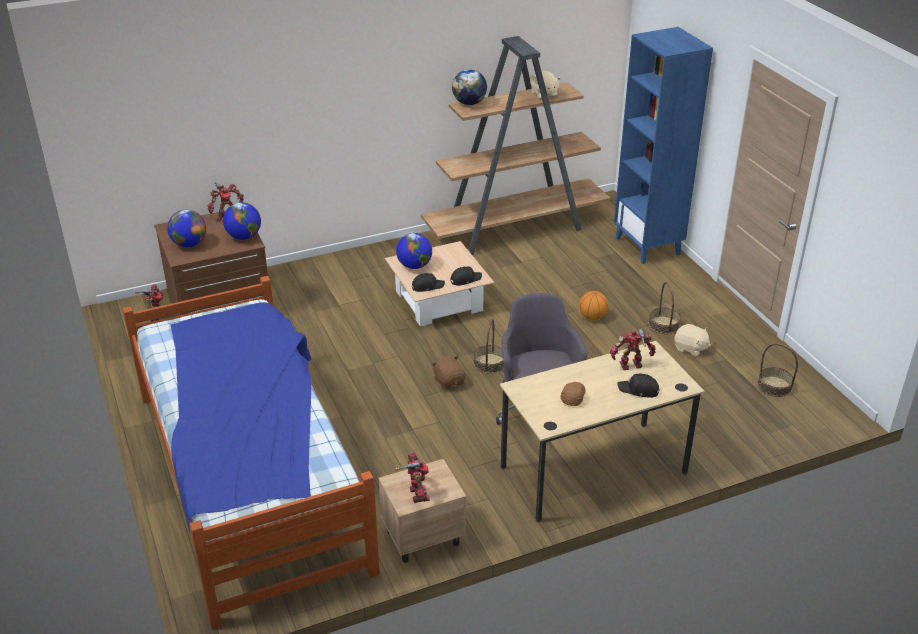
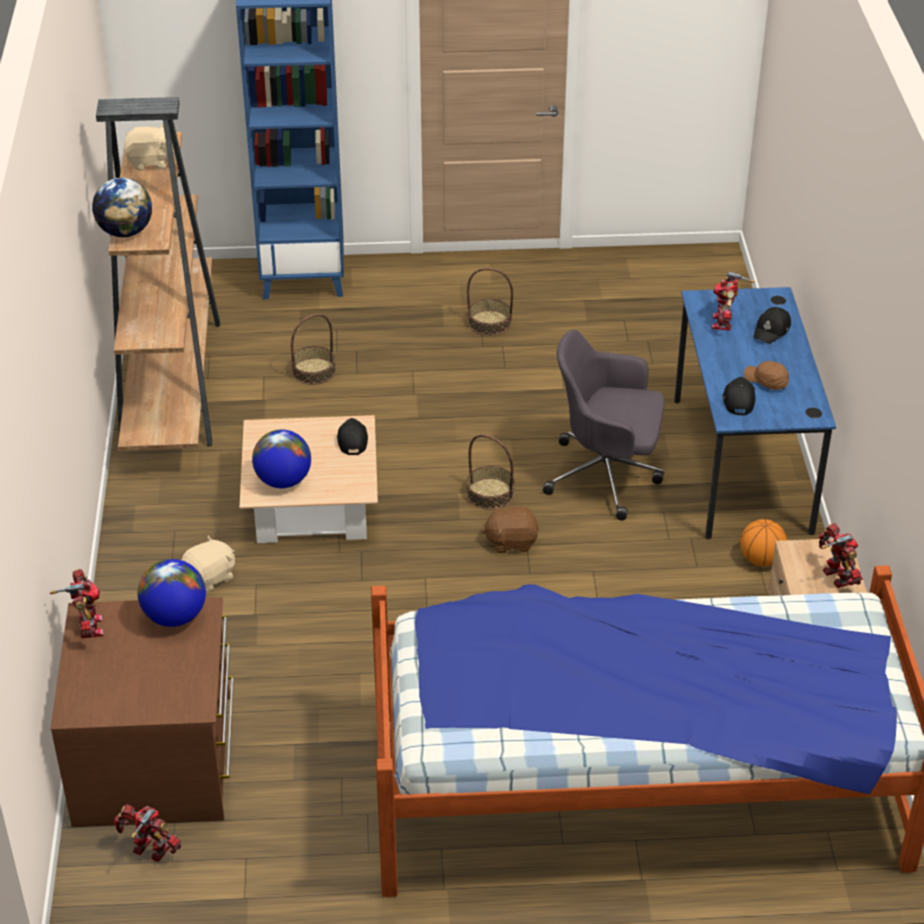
camera: 70 degrees left, 5 degrees up
globe [167,209,206,247] -> none
toy robot [395,452,429,503] -> toy robot turned 60 degrees clockwise [819,523,863,588]
black cap [412,273,445,292] -> black cap moved to [723,377,755,415]
beige desk [500,341,705,522] -> blue desk [674,287,836,539]
basketball [579,291,608,320] -> basketball moved to [740,519,787,566]
beige plush toy [674,324,711,357] -> beige plush toy moved to [181,536,235,592]
basket [758,343,798,397] -> basket moved to [291,314,336,385]

